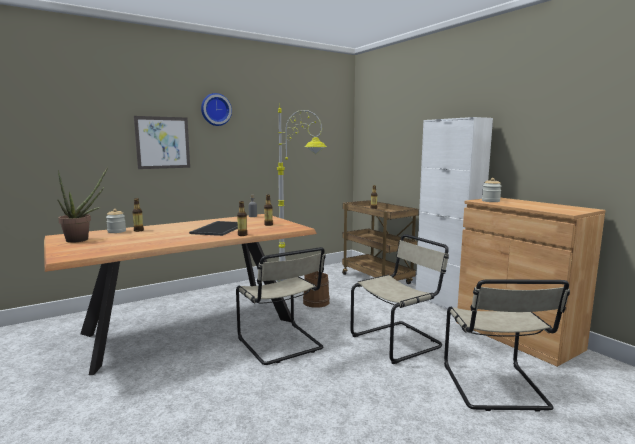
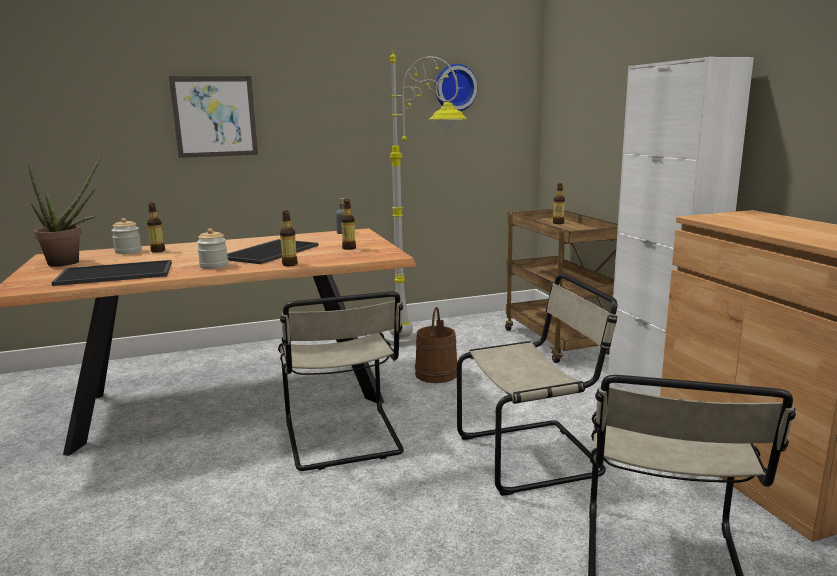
camera: 15 degrees right, 5 degrees up
wall clock [201,93,232,126] -> wall clock moved to [435,64,478,111]
jar [482,178,501,202] -> jar moved to [197,228,229,269]
none -> tray [51,260,172,286]

